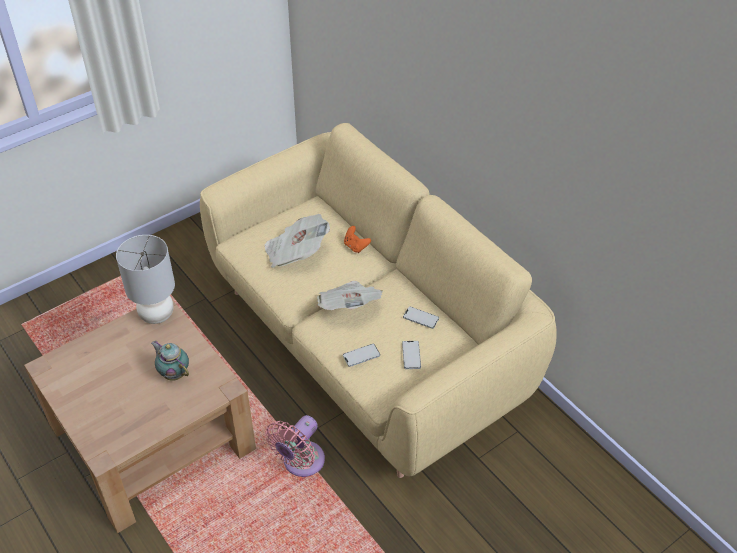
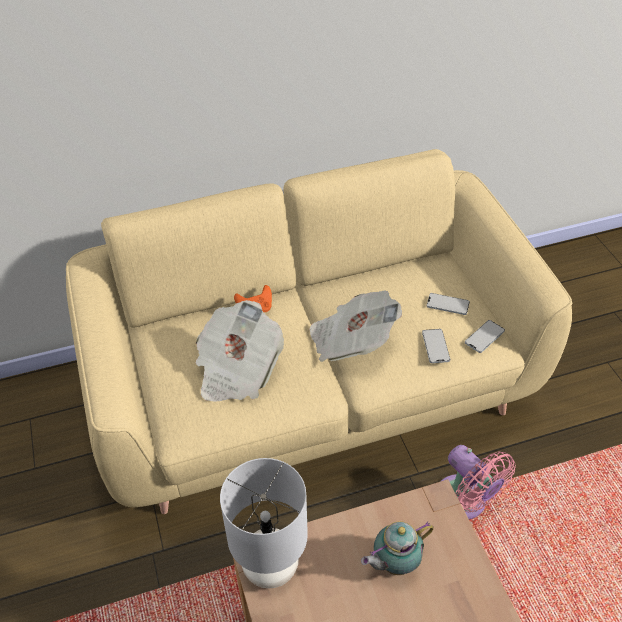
camera: 70 degrees left, 0 degrees up
phone [403,306,439,329] -> phone moved to [465,320,505,353]

